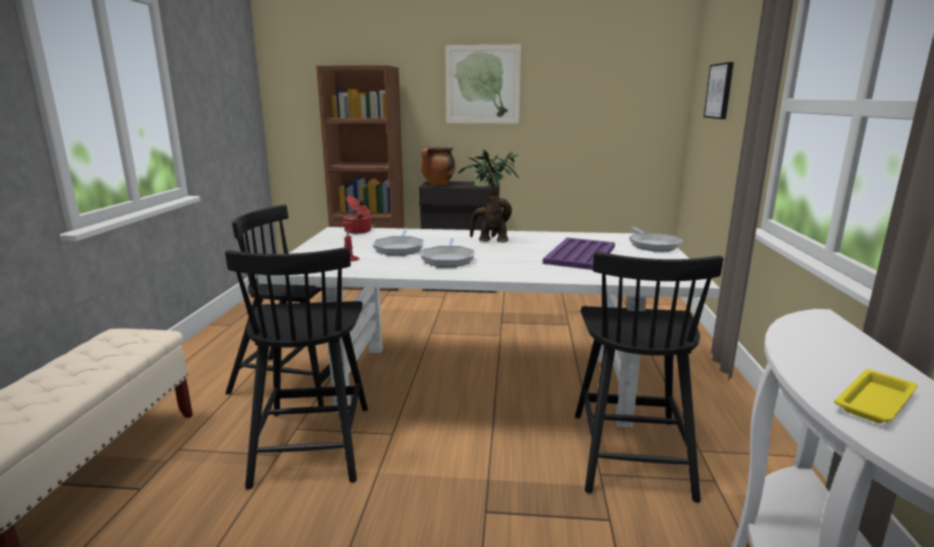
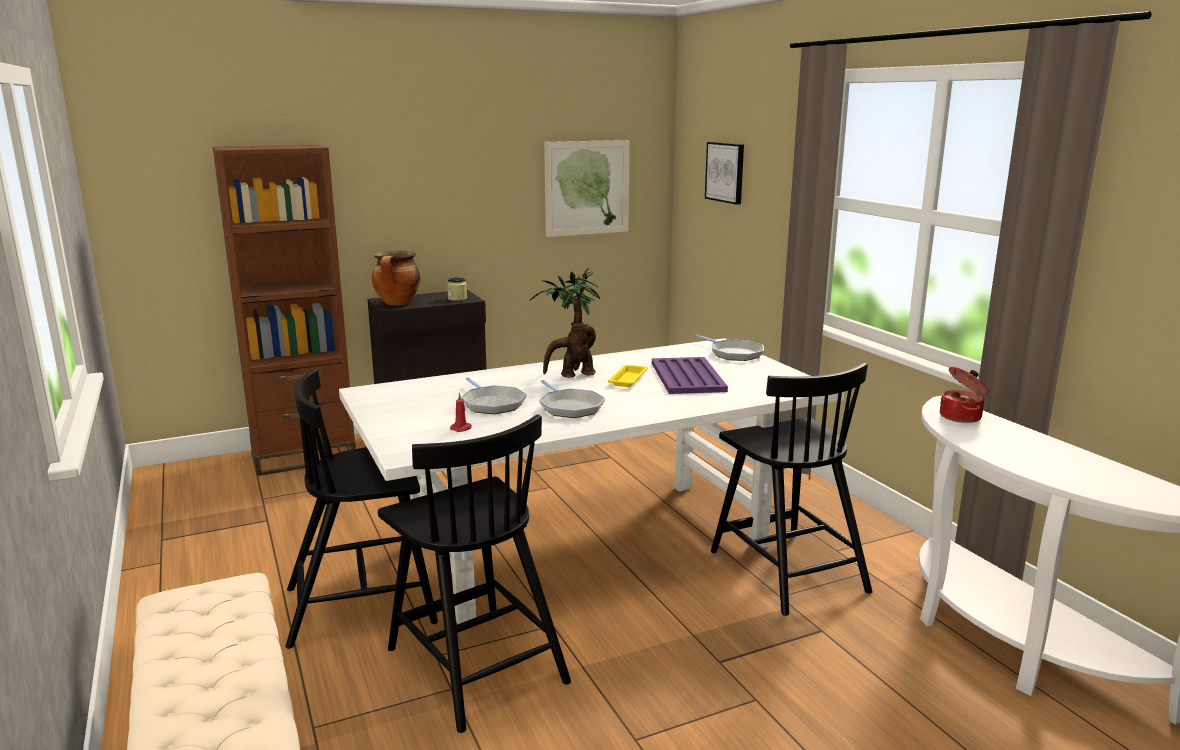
camera: 30 degrees left, 0 degrees up
cooking pot [342,196,372,234] -> cooking pot moved to [940,367,989,423]
picture [445,45,521,124] -> picture moved to [544,140,630,237]
yellow tray [834,369,918,423] -> yellow tray moved to [608,365,648,387]

